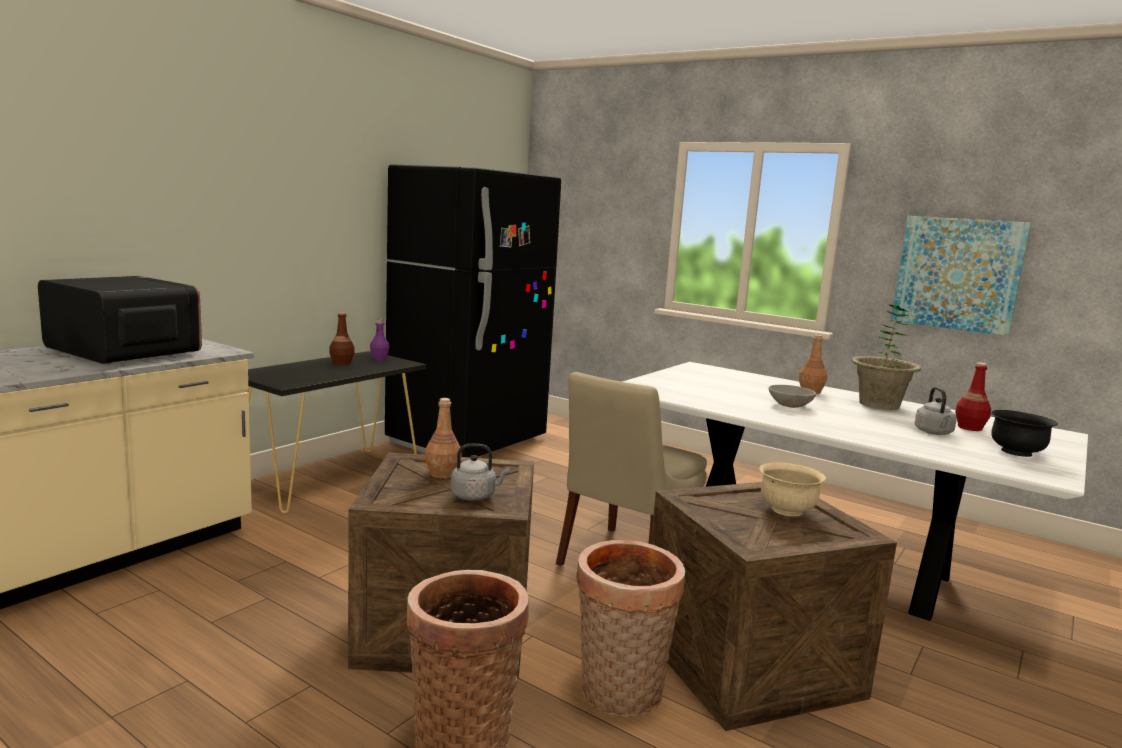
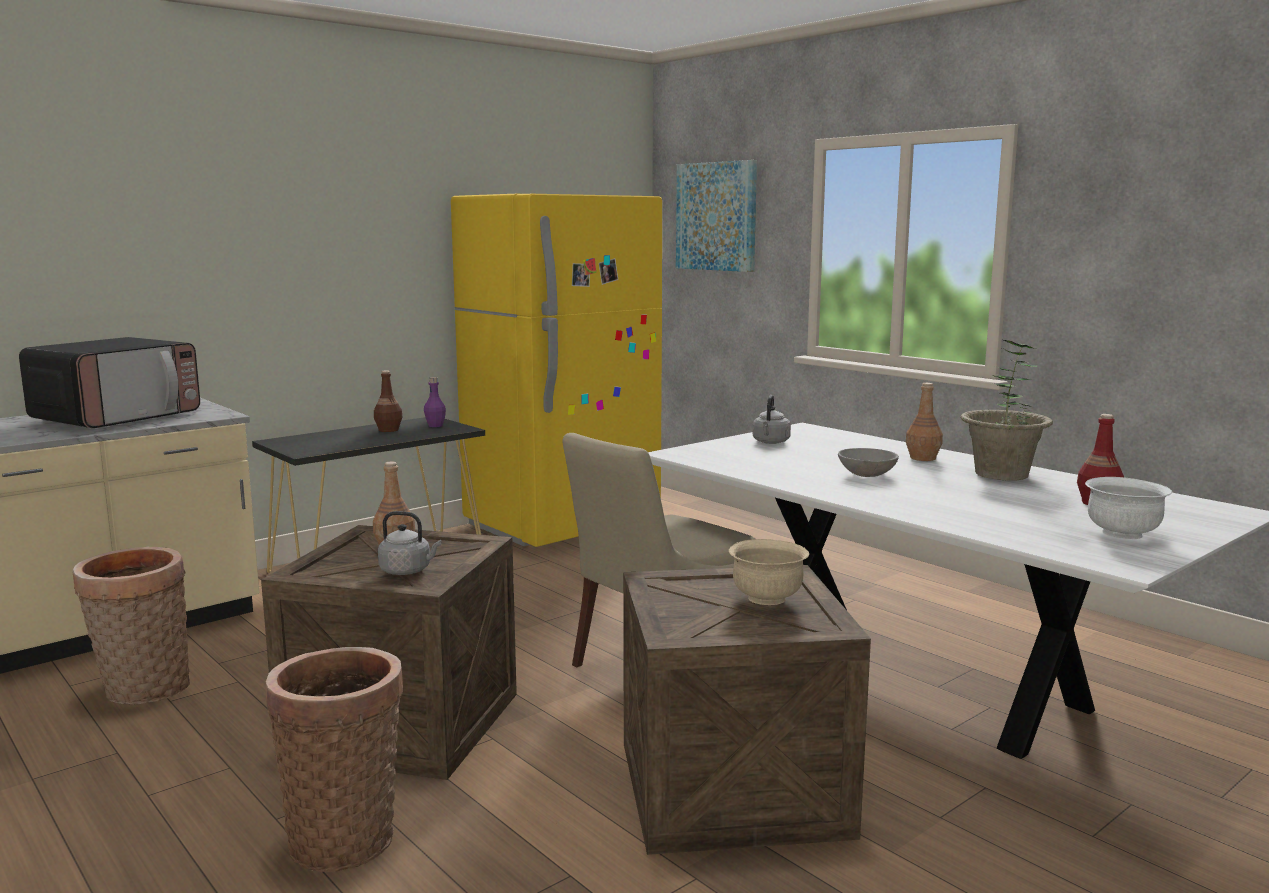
camera: 15 degrees right, 0 degrees up
microwave [38,276,202,365] -> microwave turned 75 degrees clockwise [19,337,200,428]
black fridge [385,164,561,457] -> yellow fridge [451,194,662,547]
basket [576,540,685,717] -> basket moved to [73,547,190,705]
picture [891,216,1031,336] -> picture moved to [676,160,757,272]
grey kettle [915,387,957,435] -> grey kettle moved to [753,395,791,444]
black bowl [991,410,1058,457] -> white bowl [1085,477,1172,539]

